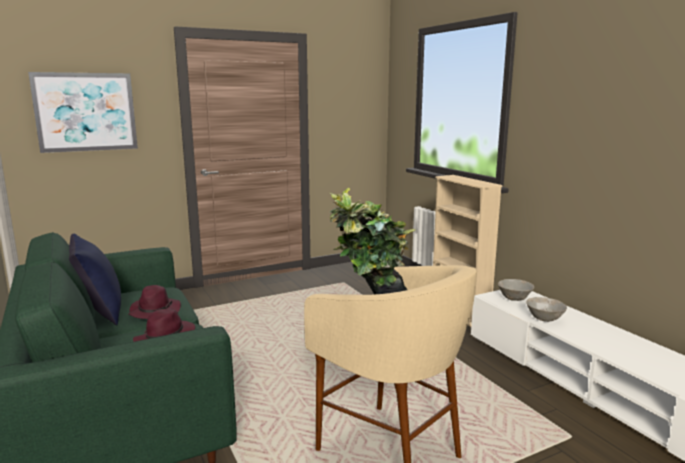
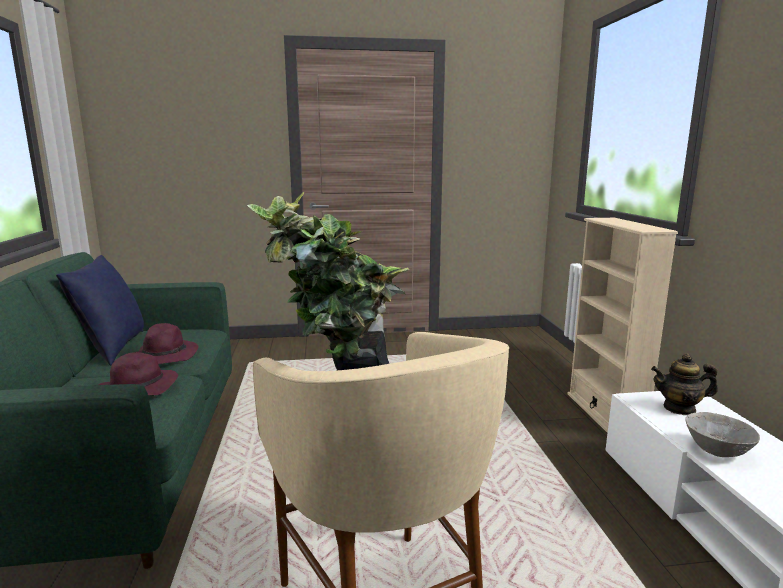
camera: 20 degrees right, 0 degrees up
picture [28,72,138,153] -> none
grey bowl [498,279,534,301] -> teapot [651,353,718,415]

